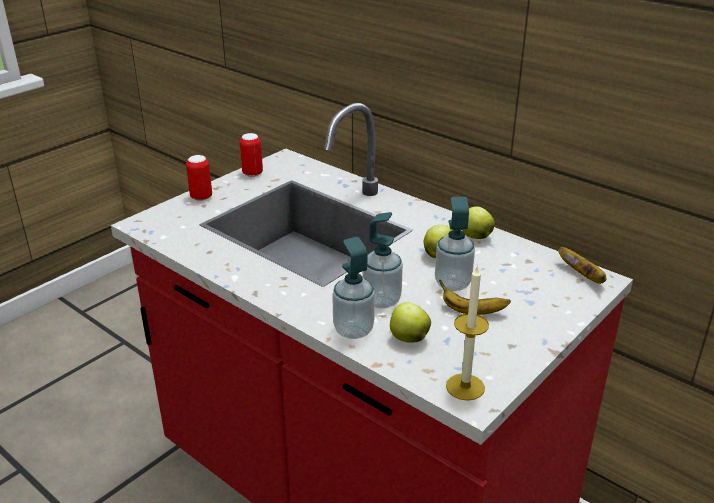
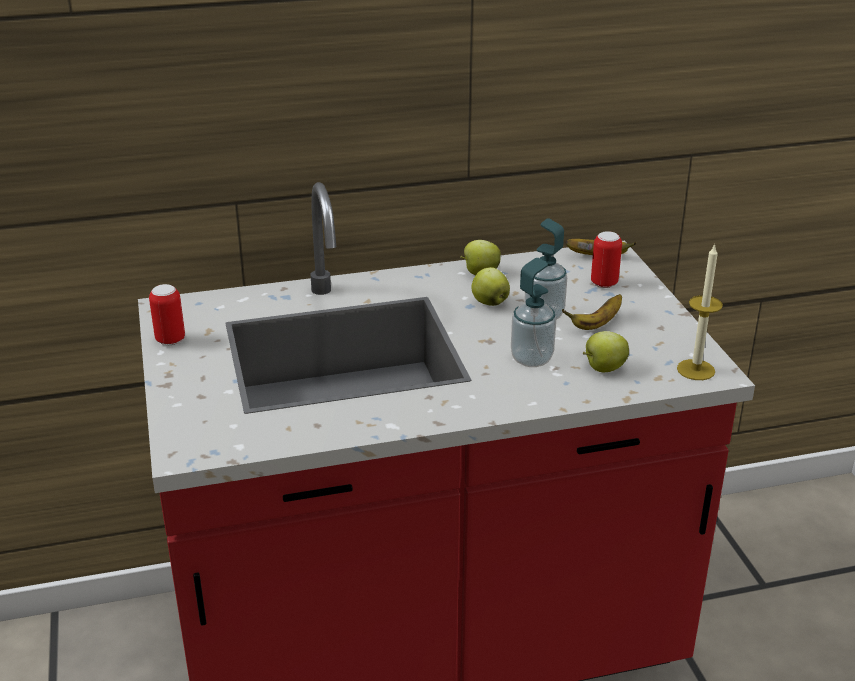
camera: 55 degrees left, 0 degrees up
can [186,155,212,201] -> can moved to [591,231,622,288]
soap dispenser [332,237,375,339] -> none

